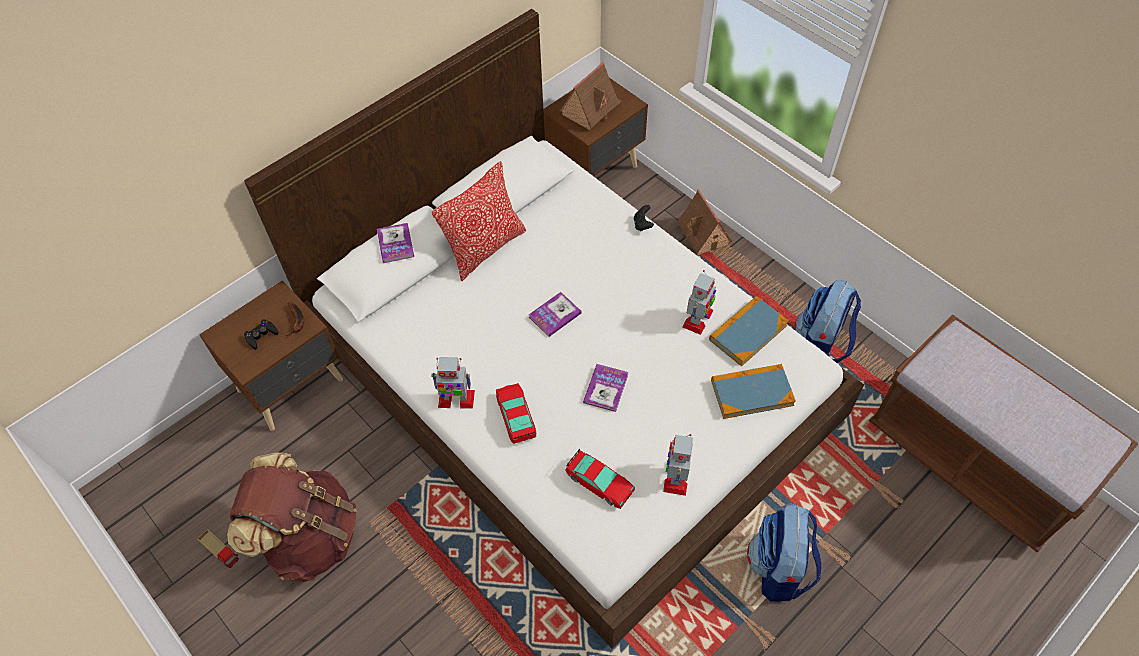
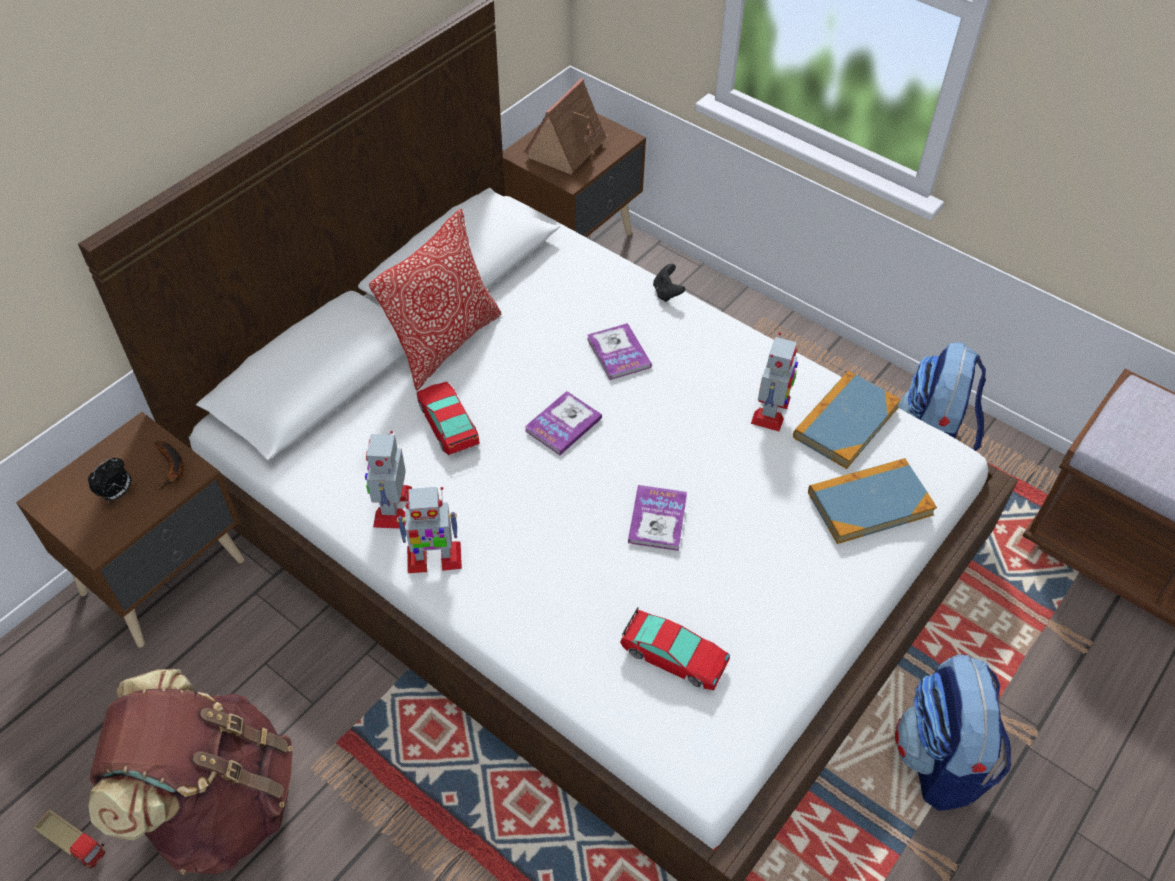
camera: 10 degrees left, 5 degrees down
black game controller [244,319,279,350] -> alarm clock [88,458,131,503]
book [377,223,414,263] -> book moved to [587,323,652,380]
toy car [496,383,536,444] -> toy car moved to [417,382,480,455]
toy robot [663,434,693,496] -> toy robot moved to [365,431,412,529]
toy house [677,189,733,256] -> none

